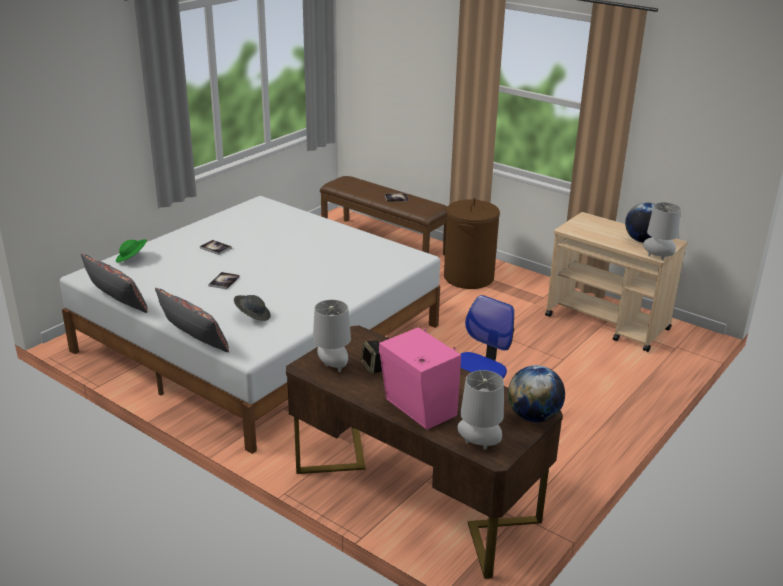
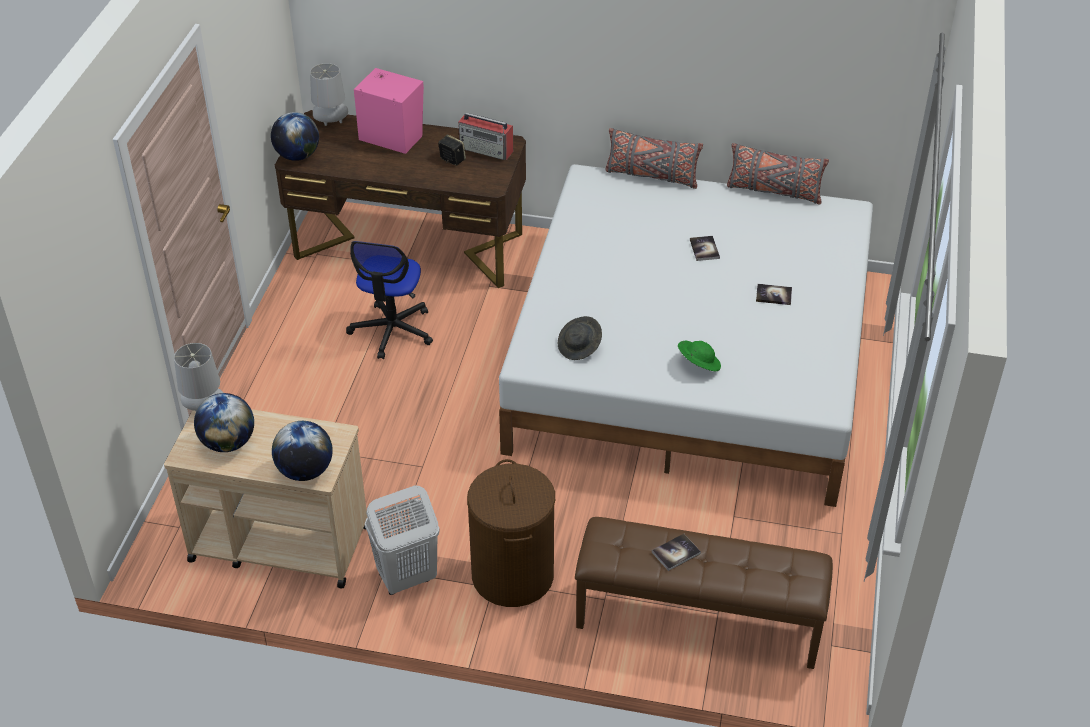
camera: 155 degrees right, 15 degrees up
green hat [116,239,147,263] -> green hat moved to [678,341,721,371]
grey hat [234,295,271,321] -> grey hat moved to [558,316,602,360]
grey table lamp [313,300,351,372] -> radio [458,112,513,160]
none -> globe [272,421,333,481]
none -> white laundry basket [365,485,440,595]

